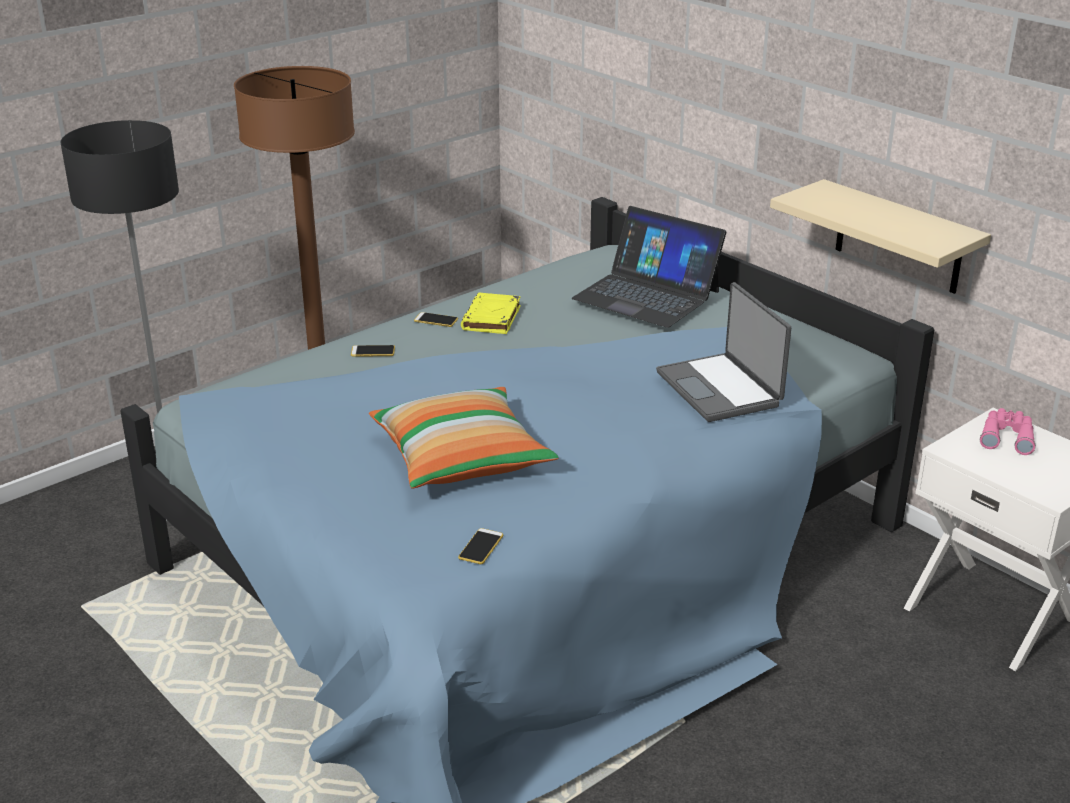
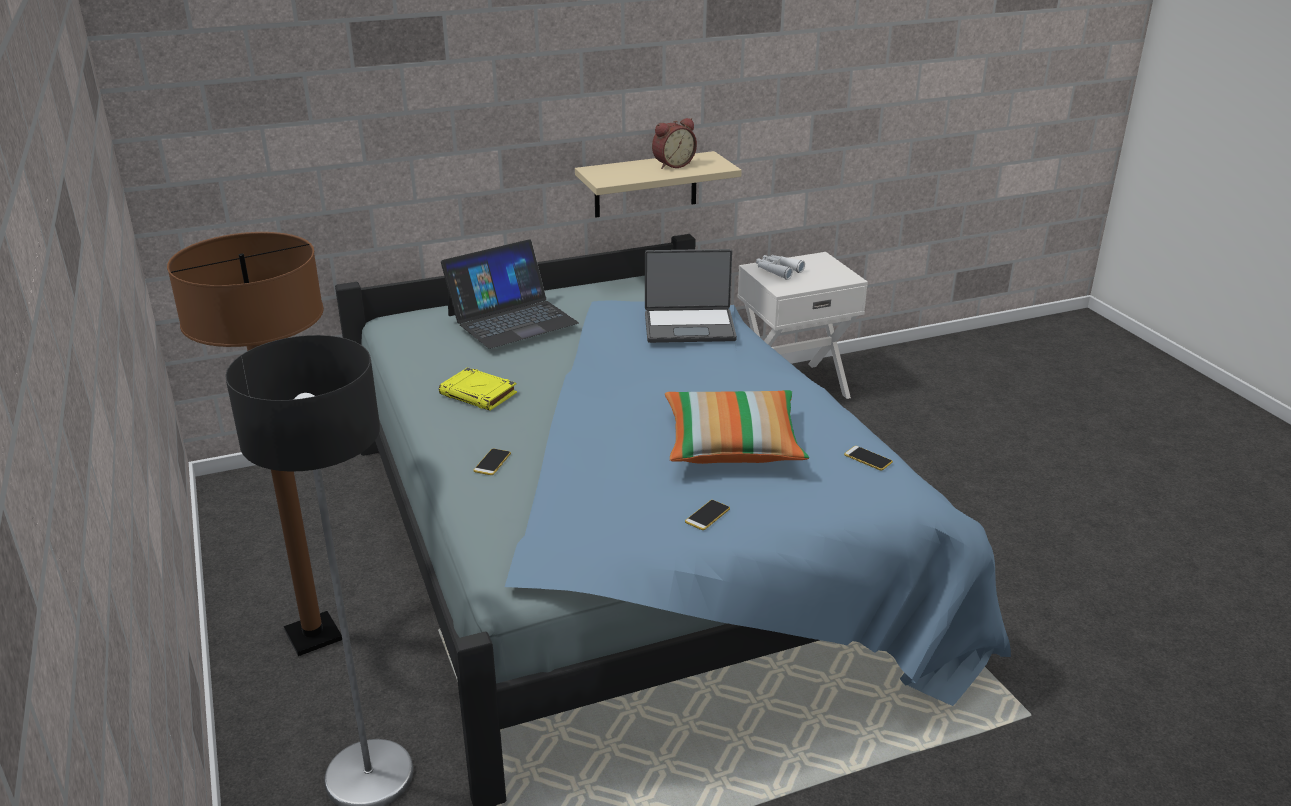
camera: 70 degrees left, 0 degrees up
phone [414,312,458,327] -> phone moved to [685,500,730,530]
pink binoculars [980,408,1036,455] -> white binoculars [756,255,805,280]
none -> alarm clock [652,118,697,169]

